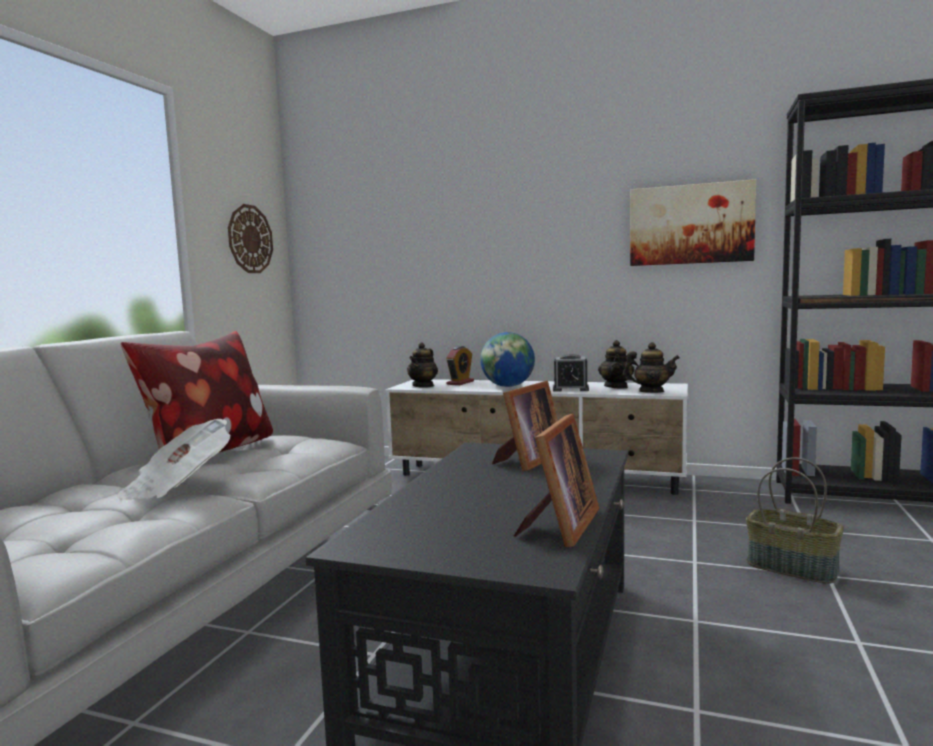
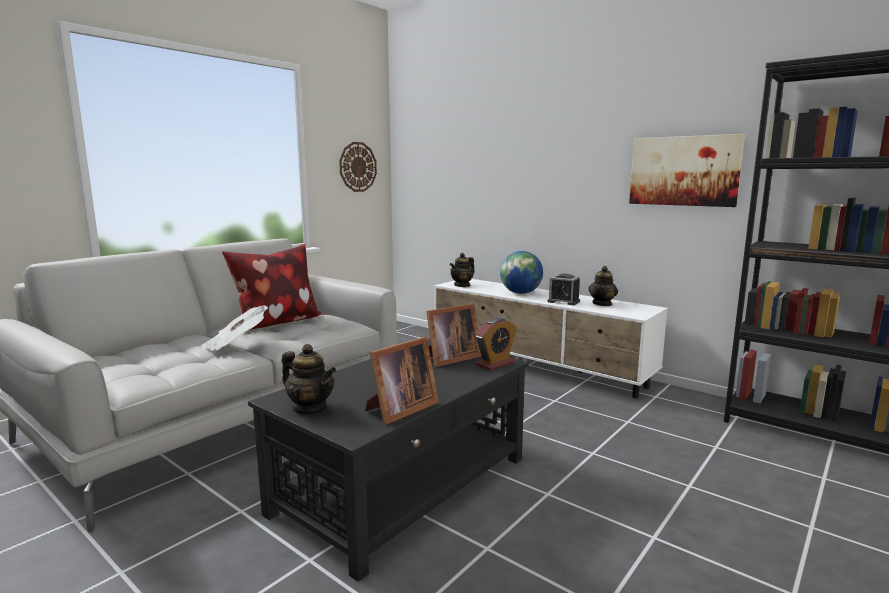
camera: 20 degrees right, 5 degrees up
alarm clock [446,346,474,385] -> alarm clock moved to [475,317,517,370]
teapot [623,342,680,393] -> teapot moved to [282,344,336,414]
basket [746,457,844,584] -> none

